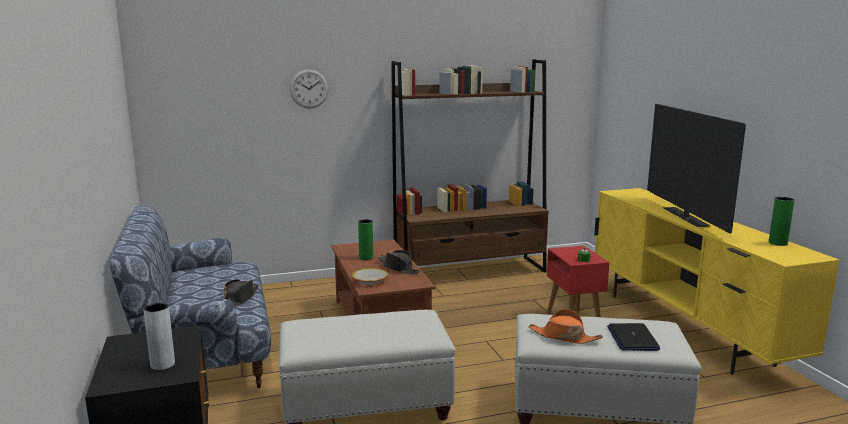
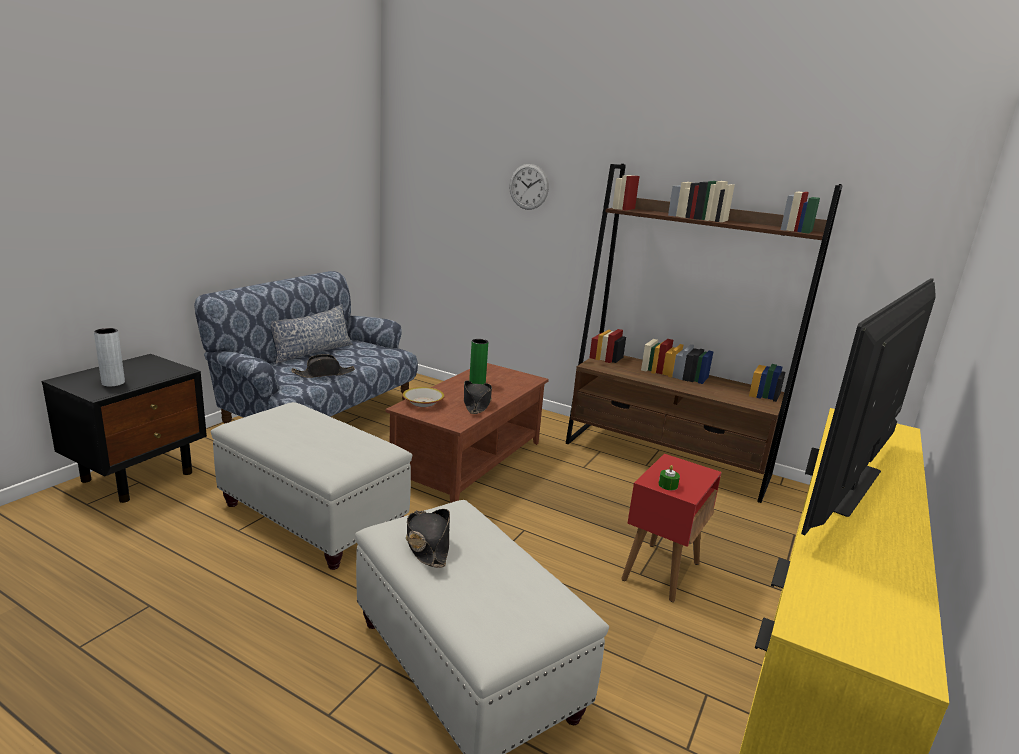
camera: 45 degrees right, 5 degrees up
orange hat [529,309,602,344] -> black hat [406,509,450,568]
laptop [607,323,660,351] -> none
green vase [769,197,795,246] -> none
none -> pillow [271,304,353,364]

